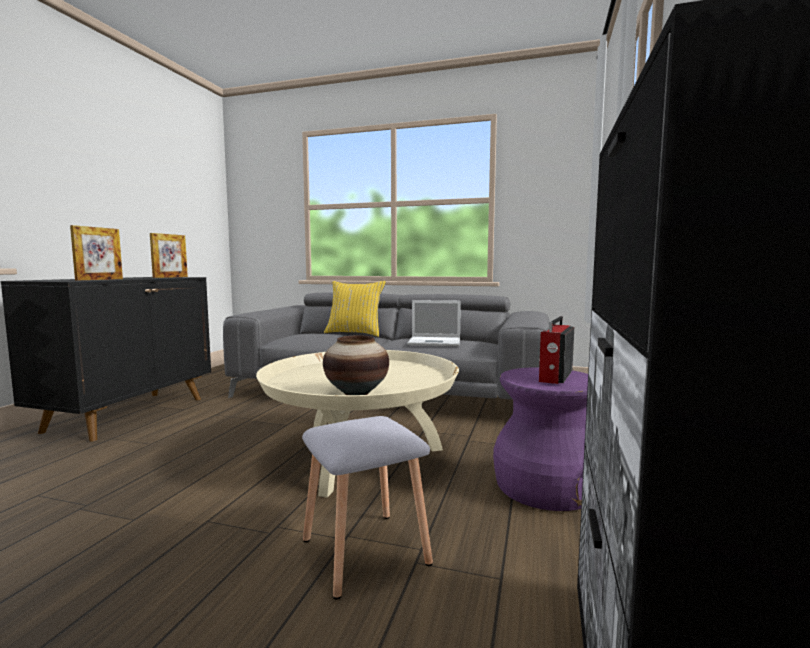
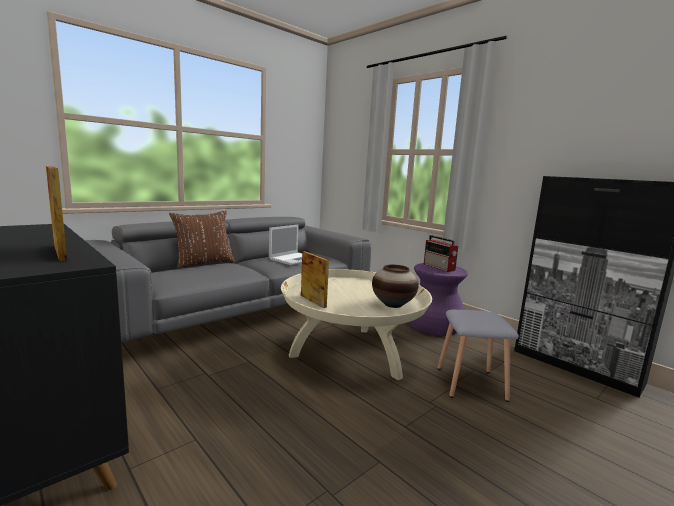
camera: 60 degrees left, 5 degrees up
picture frame [150,233,188,278] -> picture frame moved to [301,251,329,308]
yellow pillow [324,281,386,337] -> brown pillow [169,210,235,269]

